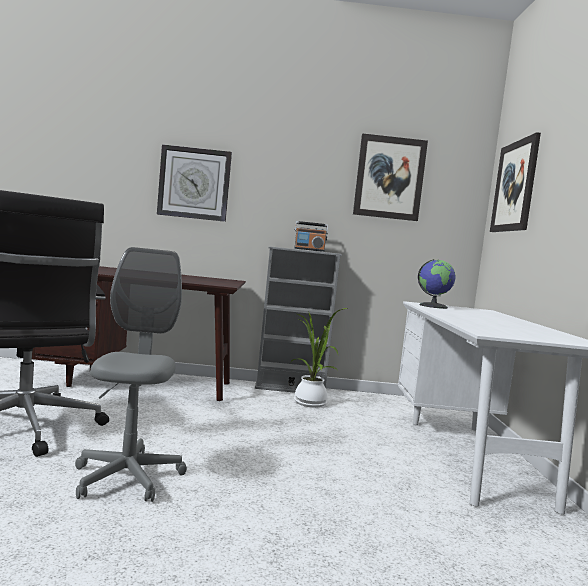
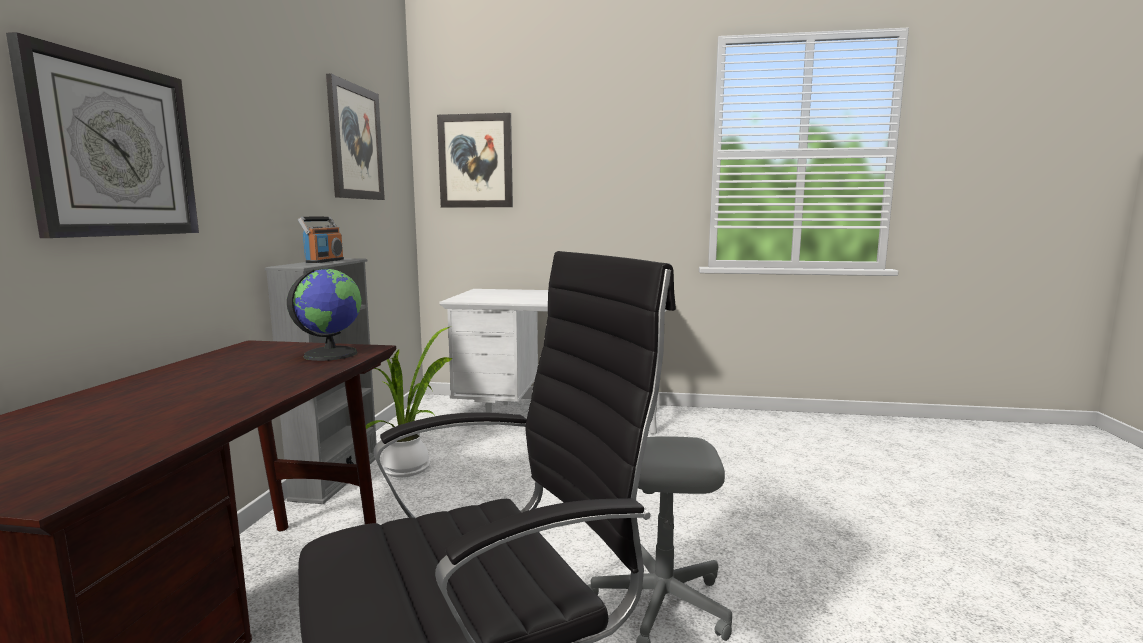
camera: 80 degrees left, 5 degrees up
globe [418,259,455,309] -> globe moved to [287,269,362,361]

